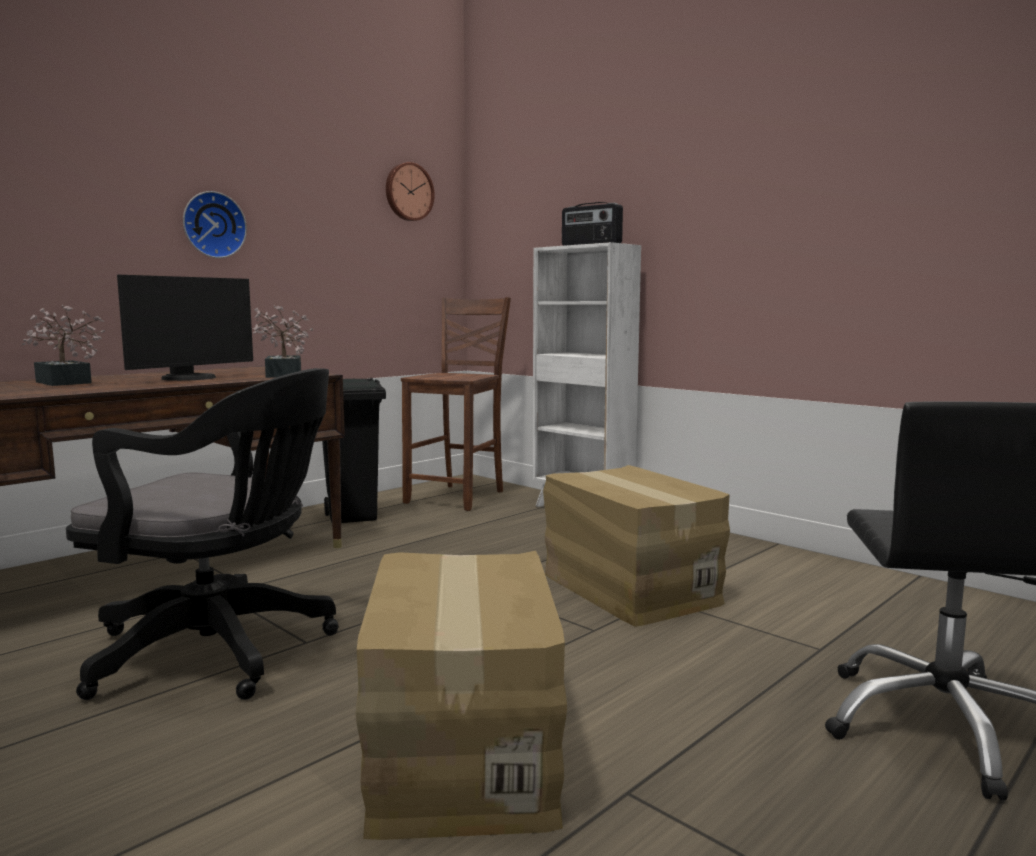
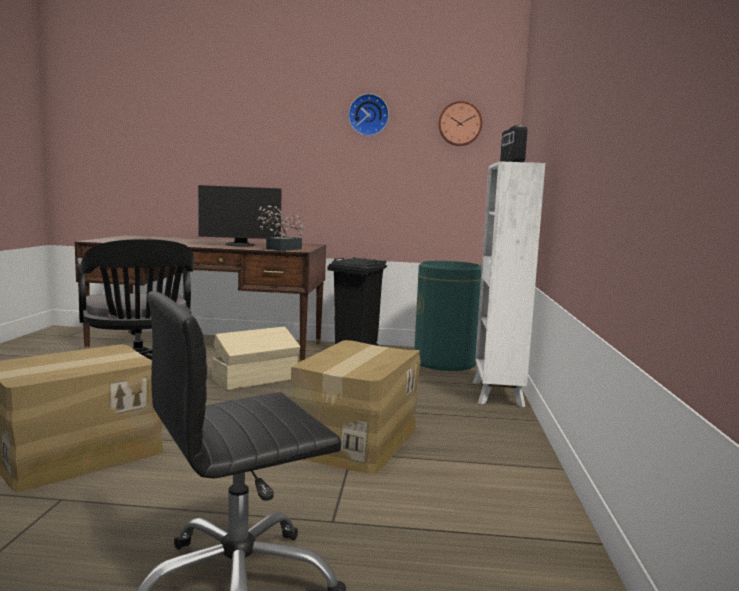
camera: 50 degrees right, 0 degrees up
potted plant [22,305,105,386] -> none
wall clock [183,191,247,258] -> wall clock moved to [348,94,389,136]
brown chair [401,297,511,511] -> green trash can [414,261,482,371]
none -> beige storage box [212,327,300,390]

